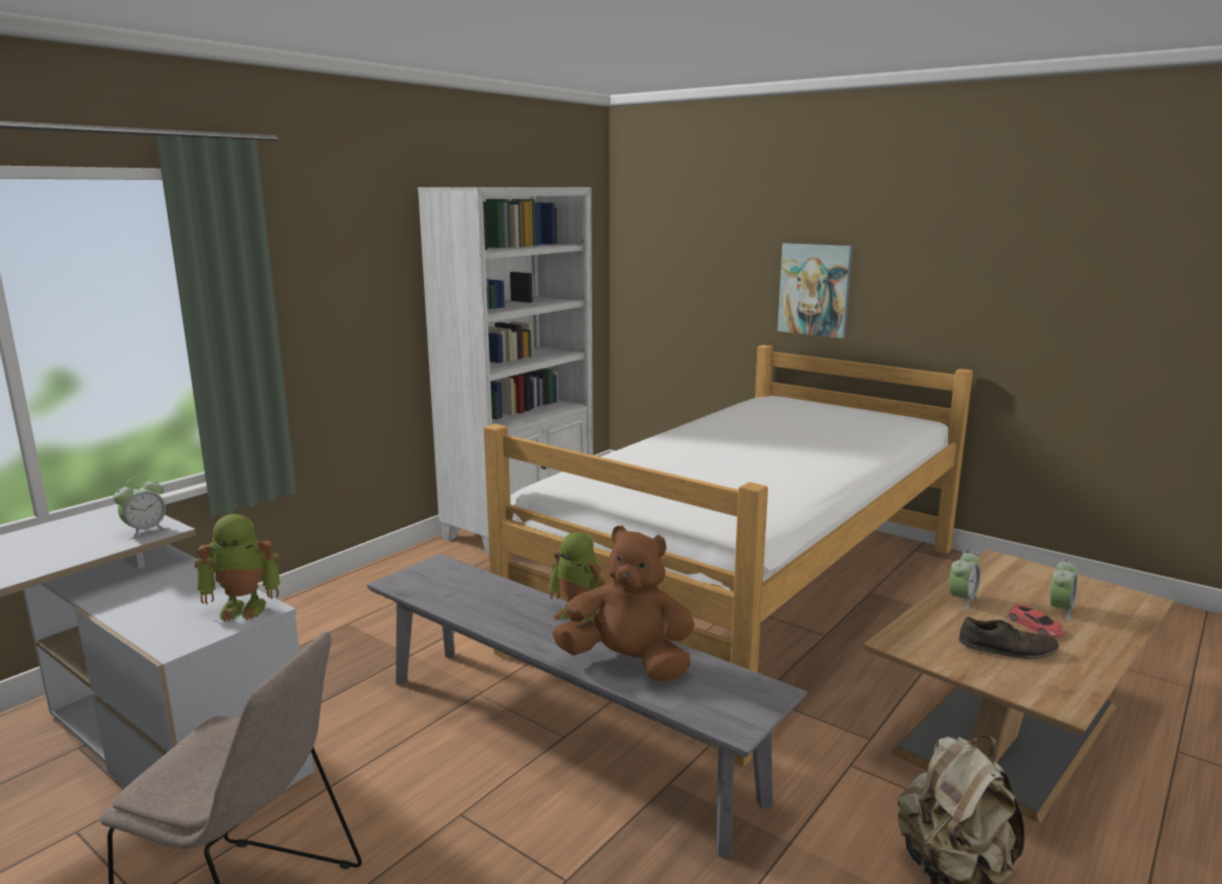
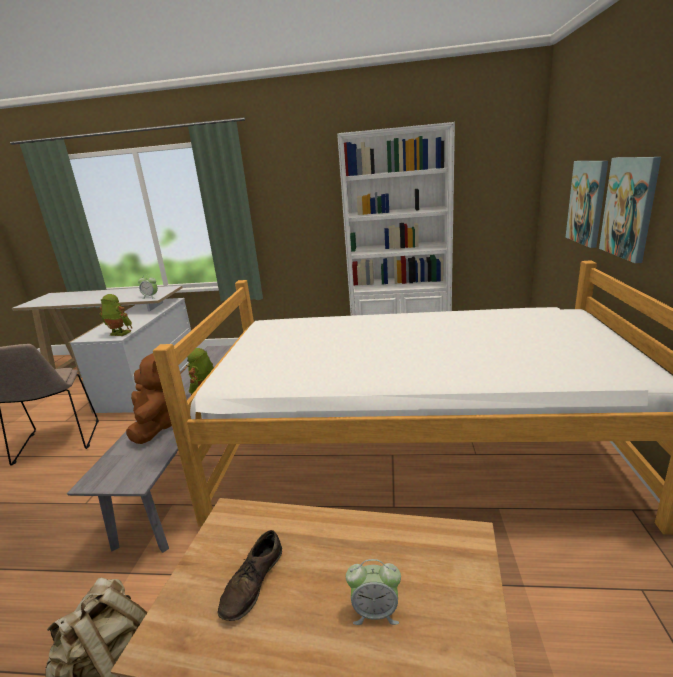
camera: 60 degrees right, 5 degrees up
toy robot [195,514,280,622] -> toy robot turned 150 degrees clockwise [99,294,132,336]
alarm clock [949,549,980,610] -> none
brown shoe [959,617,1059,659] -> brown shoe turned 45 degrees clockwise [217,530,282,621]
red toy car [1008,605,1065,638] -> none
none -> picture [566,161,608,248]

